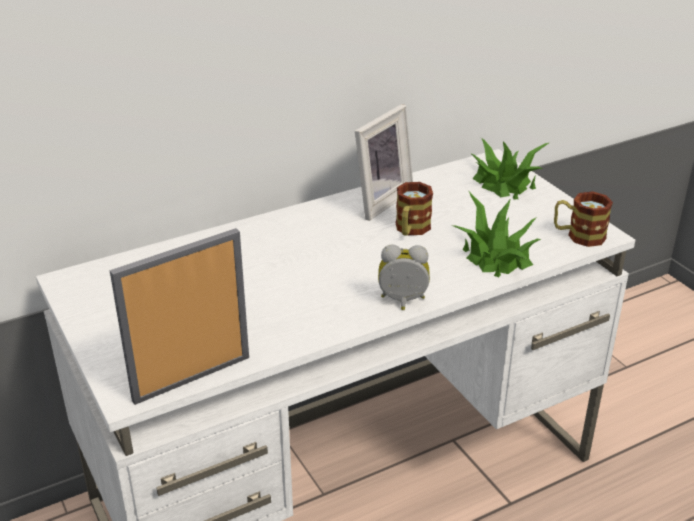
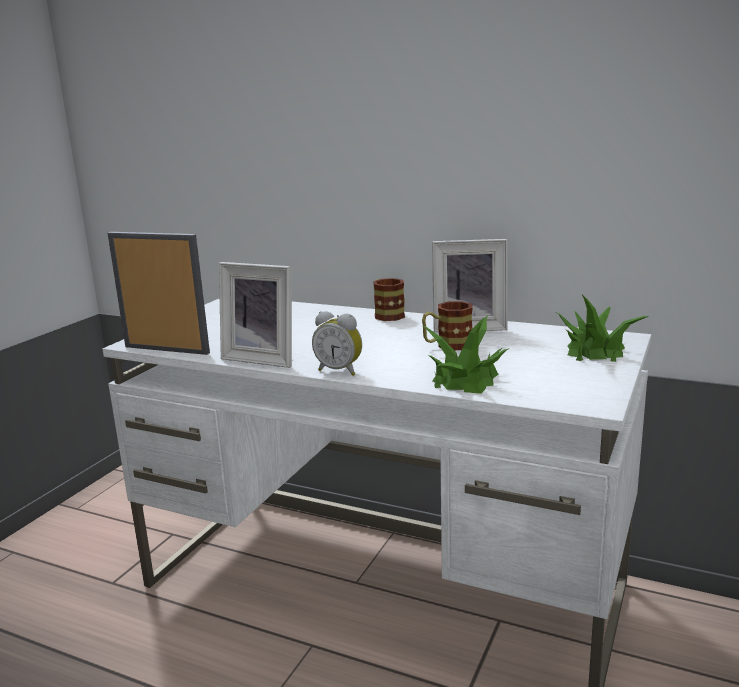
camera: 55 degrees right, 15 degrees down
alarm clock [378,244,430,310] -> alarm clock turned 150 degrees clockwise [312,311,362,376]
mug [554,191,613,247] -> mug moved to [373,278,405,321]
none -> picture frame [219,262,292,368]

